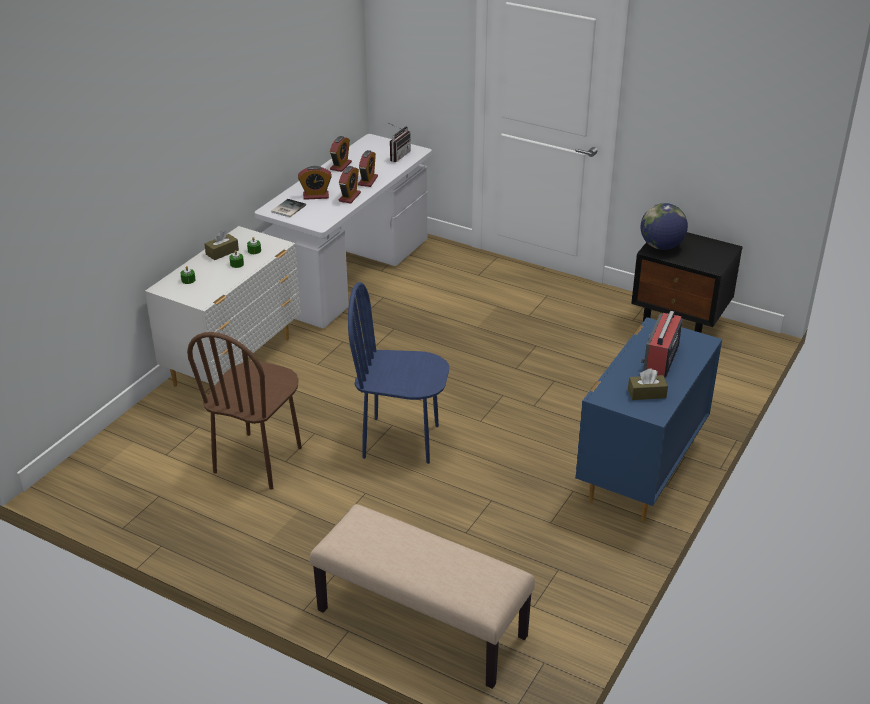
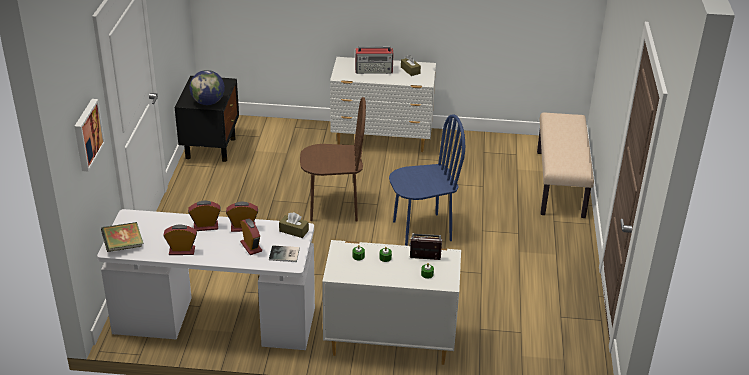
camera: 115 degrees left, 0 degrees up
brown chair [187,332,302,489] -> brown chair moved to [300,97,366,222]
brown tissue box [204,231,239,260] -> brown tissue box moved to [279,212,309,238]
blue chair [348,282,449,464] -> blue chair turned 90 degrees counterclockwise [389,114,465,246]
radio [389,123,411,162] -> radio moved to [409,233,442,260]
blue dresser [575,317,722,522] -> white dresser [330,57,436,152]
none -> picture [74,99,105,171]
none -> book [101,222,143,252]

